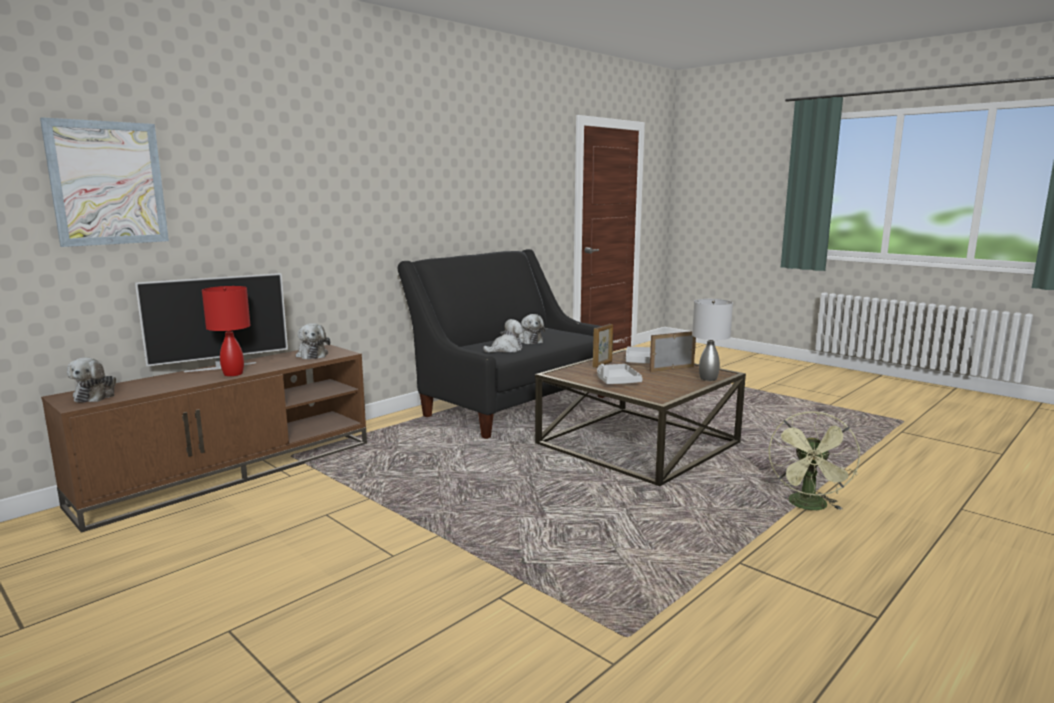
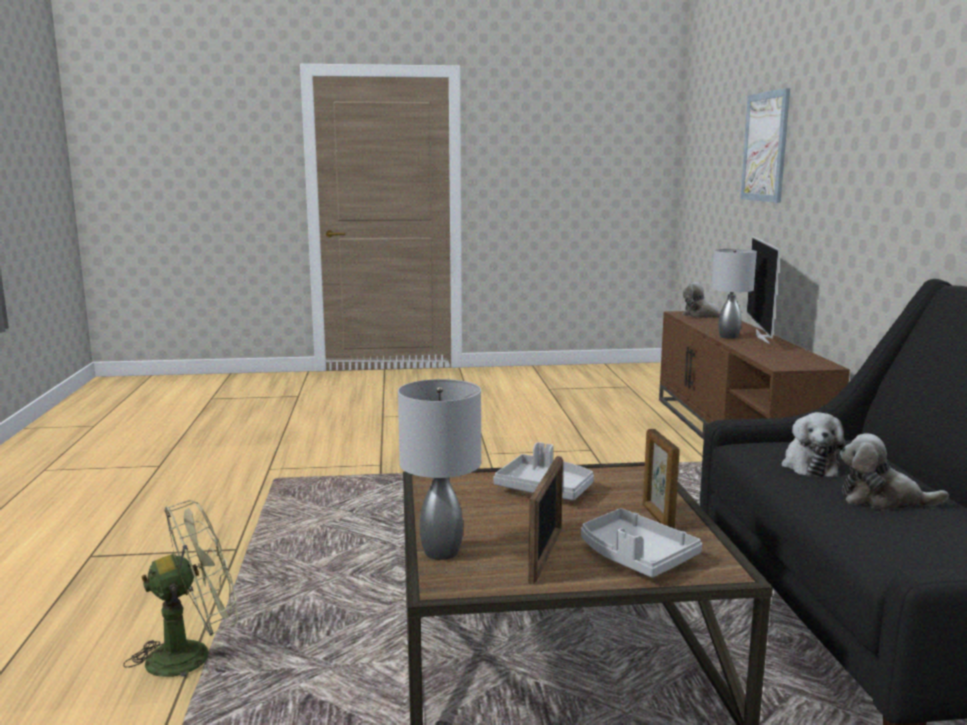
camera: 130 degrees right, 0 degrees up
red table lamp [202,286,250,376] -> grey table lamp [711,249,757,339]
plush toy [296,323,330,359] -> none
green fan [769,411,860,510] -> green fan turned 90 degrees clockwise [123,500,238,677]

